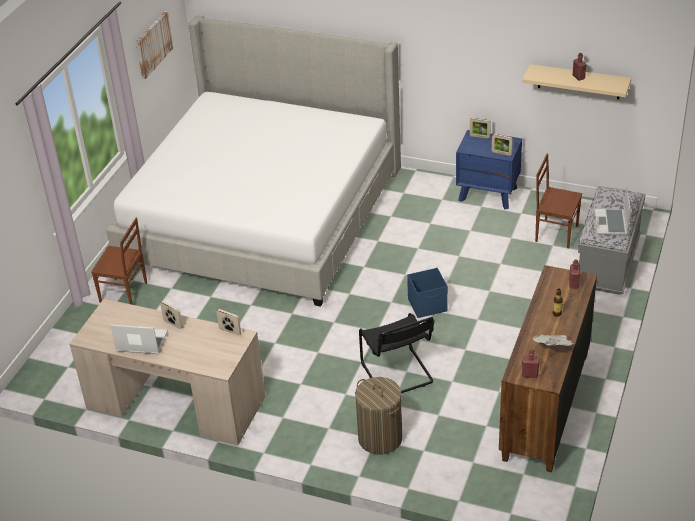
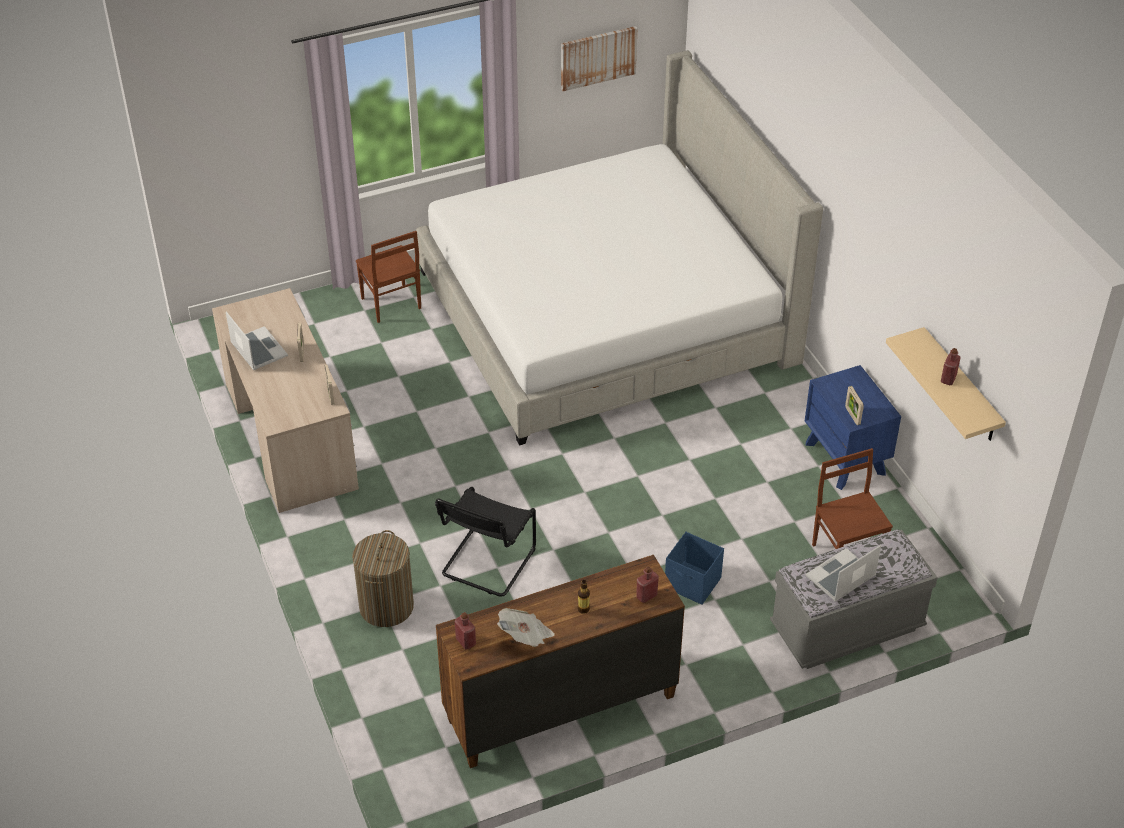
camera: 45 degrees right, 5 degrees up
blue storage box [407,268,448,318] -> blue storage box moved to [665,532,724,605]
picture frame [470,118,491,139] -> none

